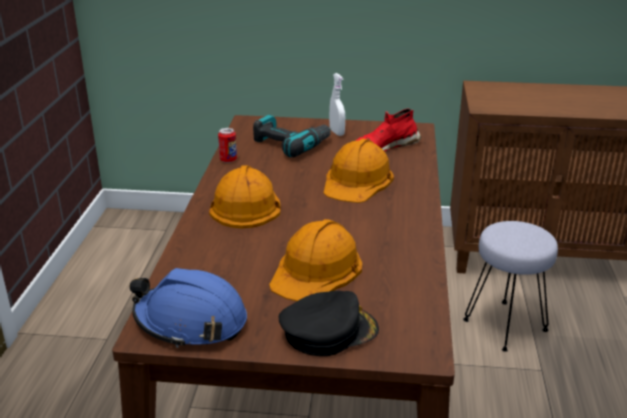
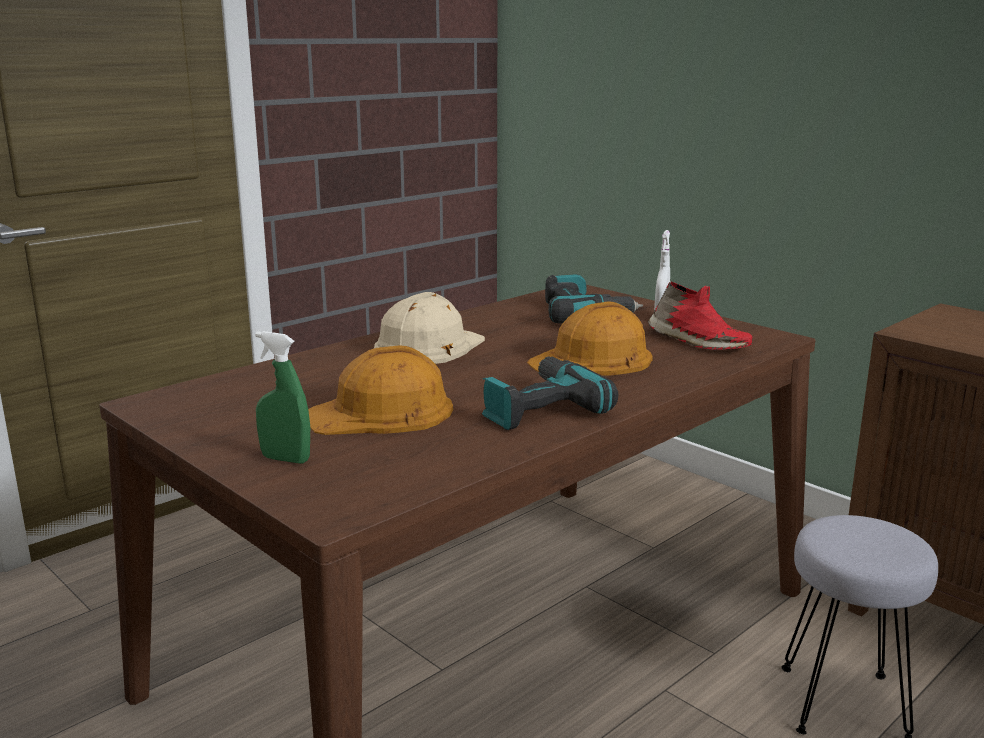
camera: 40 degrees right, 10 degrees down
blue hard hat [130,268,247,348] -> none
orange hard hat [209,165,281,228] -> beige hard hat [374,292,485,364]
can [218,128,237,163] -> none
black cap [279,291,379,356] -> green spray bottle [255,331,310,464]
red shoe [355,108,422,151] -> red shoe turned 150 degrees counterclockwise [648,281,752,350]
none -> power drill [482,356,618,430]

